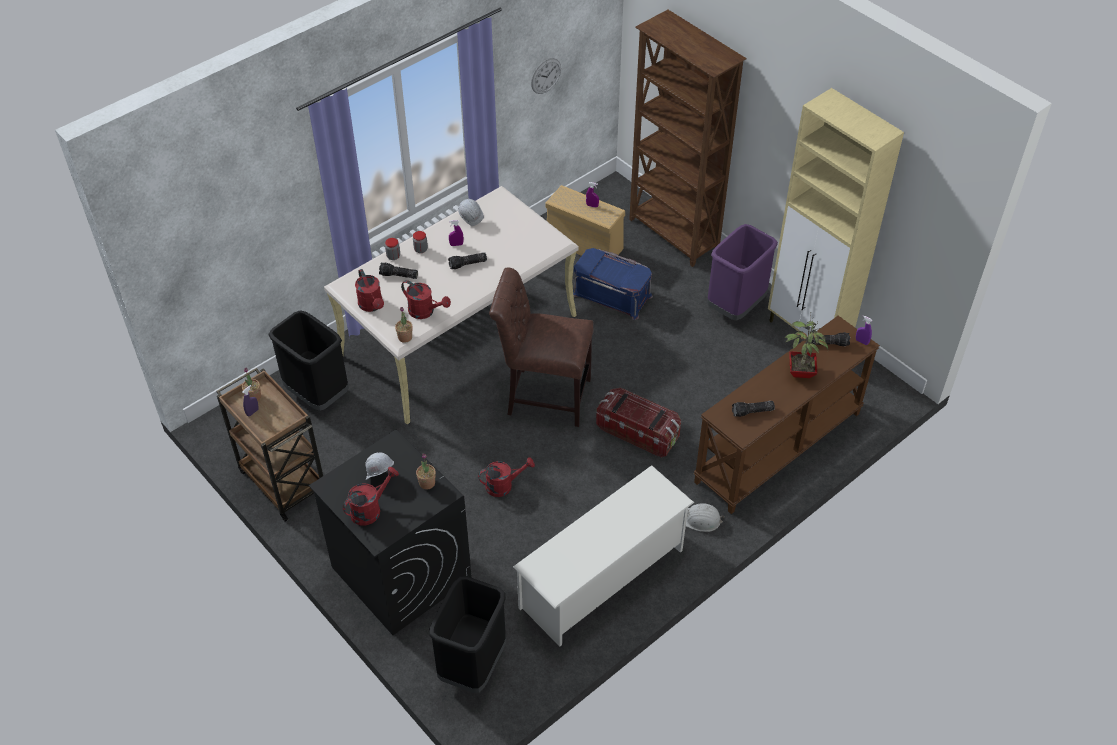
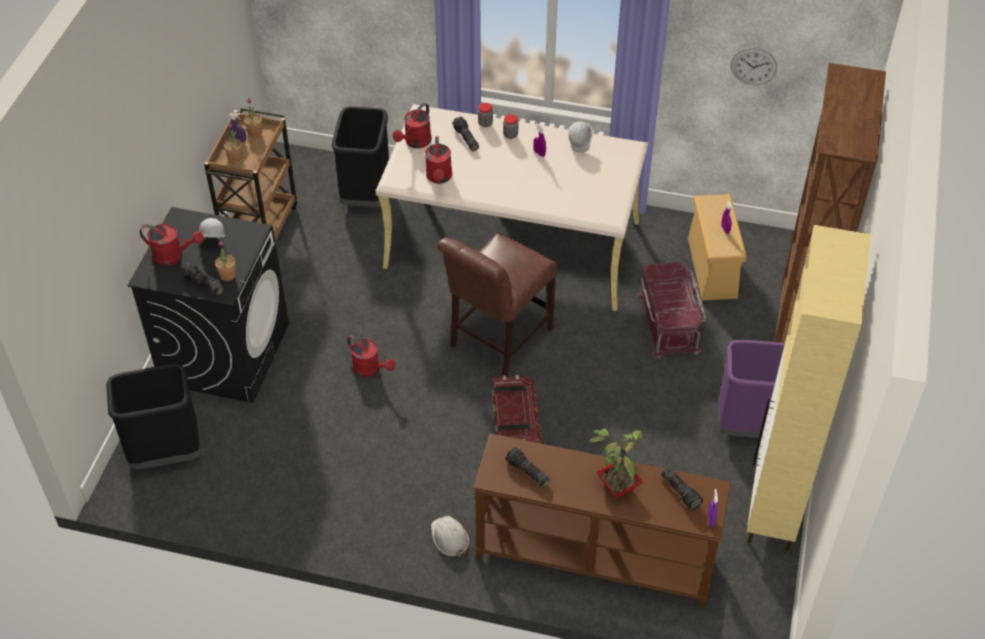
camera: 55 degrees right, 0 degrees up
potted plant [395,307,413,343] -> potted plant moved to [224,123,243,162]
flashlight [448,252,487,269] -> flashlight moved to [182,263,224,296]
brown chair [489,268,594,427] -> brown chair turned 120 degrees counterclockwise [437,232,558,377]
white shoe rack [513,465,694,647] -> none
blue storage box [573,248,653,320] -> red storage box [637,262,706,358]

